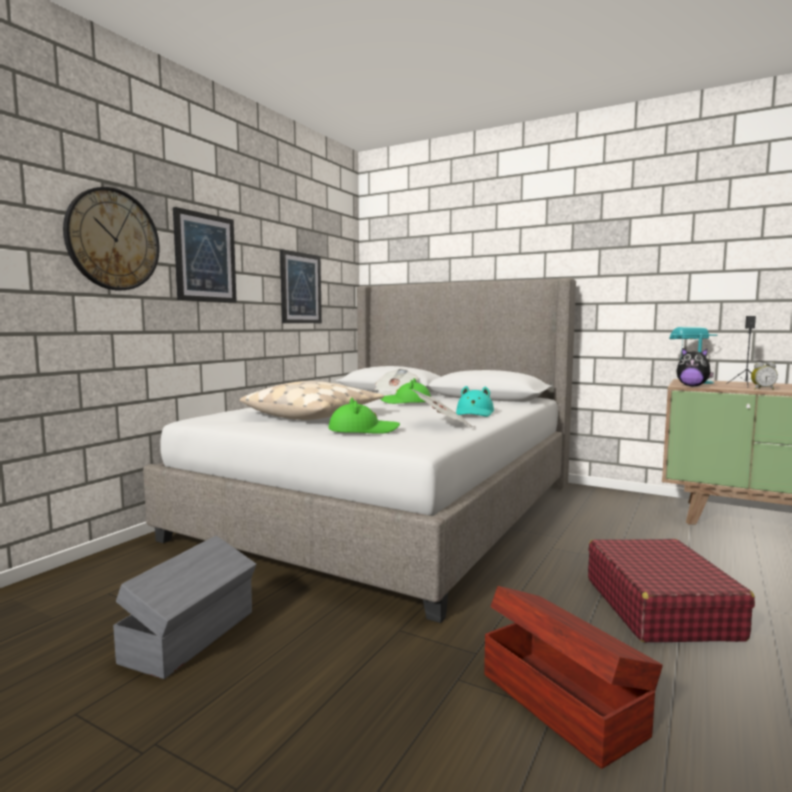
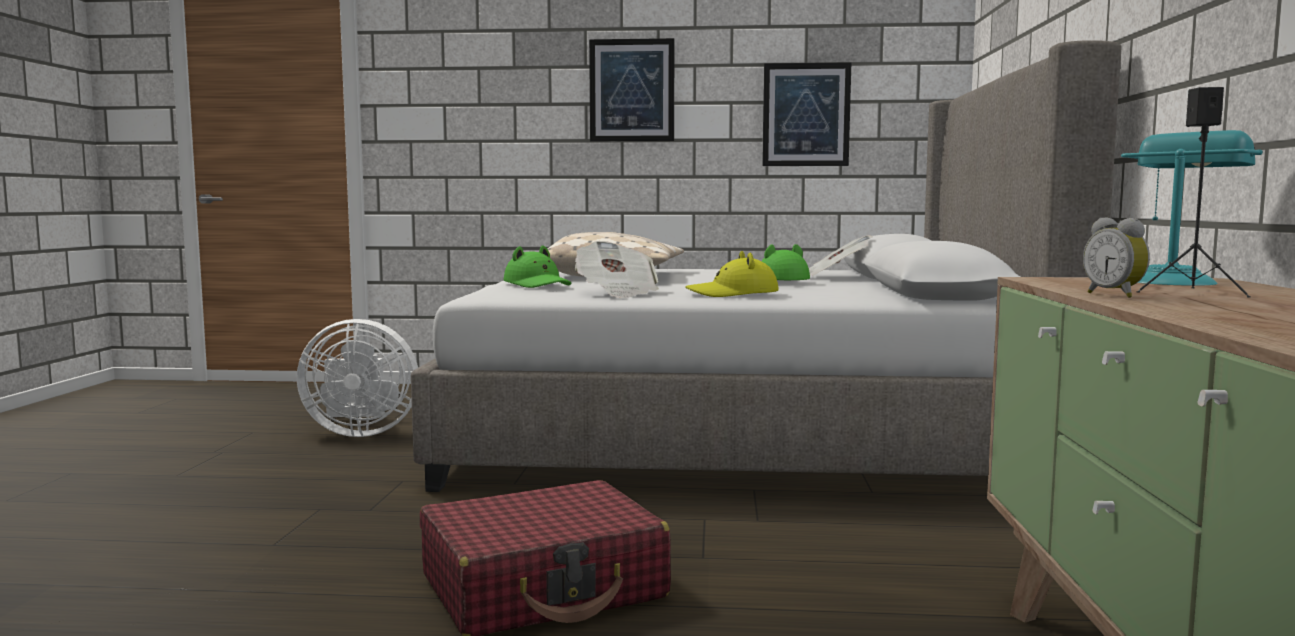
camera: 65 degrees right, 0 degrees up
wall clock [63,187,160,290] -> none
grey storage box [113,536,256,679] -> white fan [297,319,418,437]
turquoise hat [456,386,494,417] -> yellow hat [685,251,779,297]
brown storage box [484,586,663,769] -> none
plush toy [677,348,714,387] -> none

